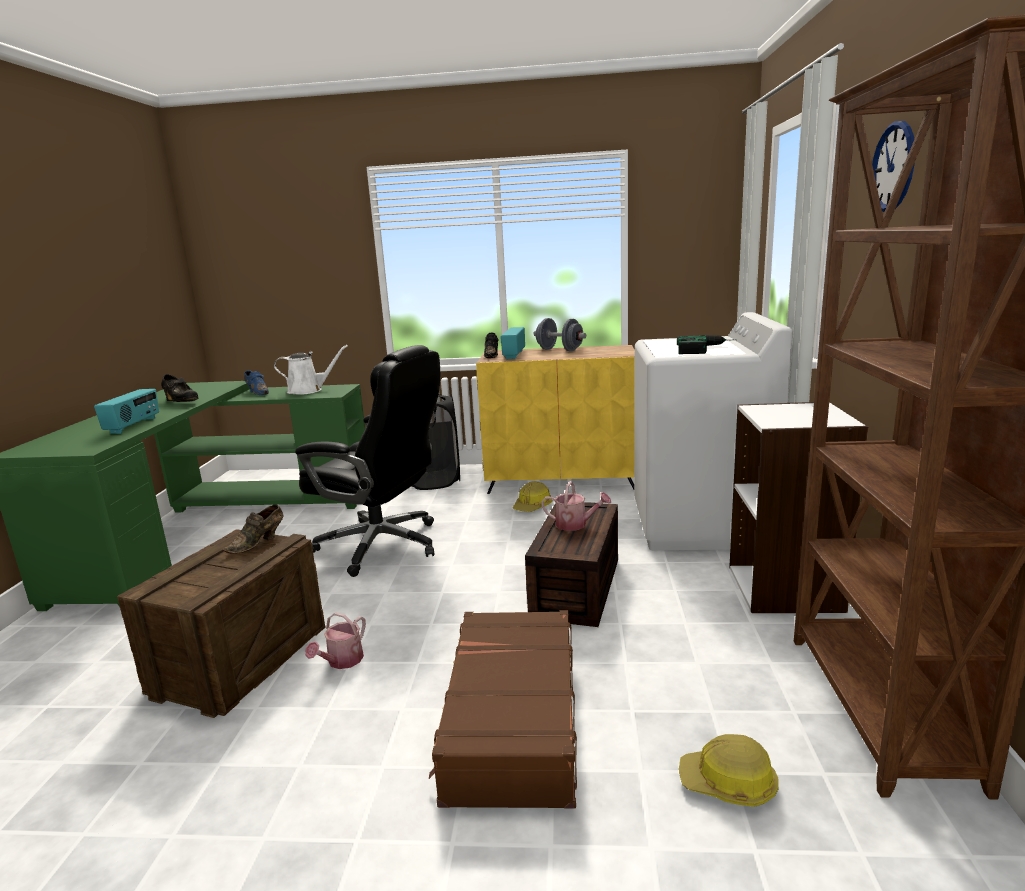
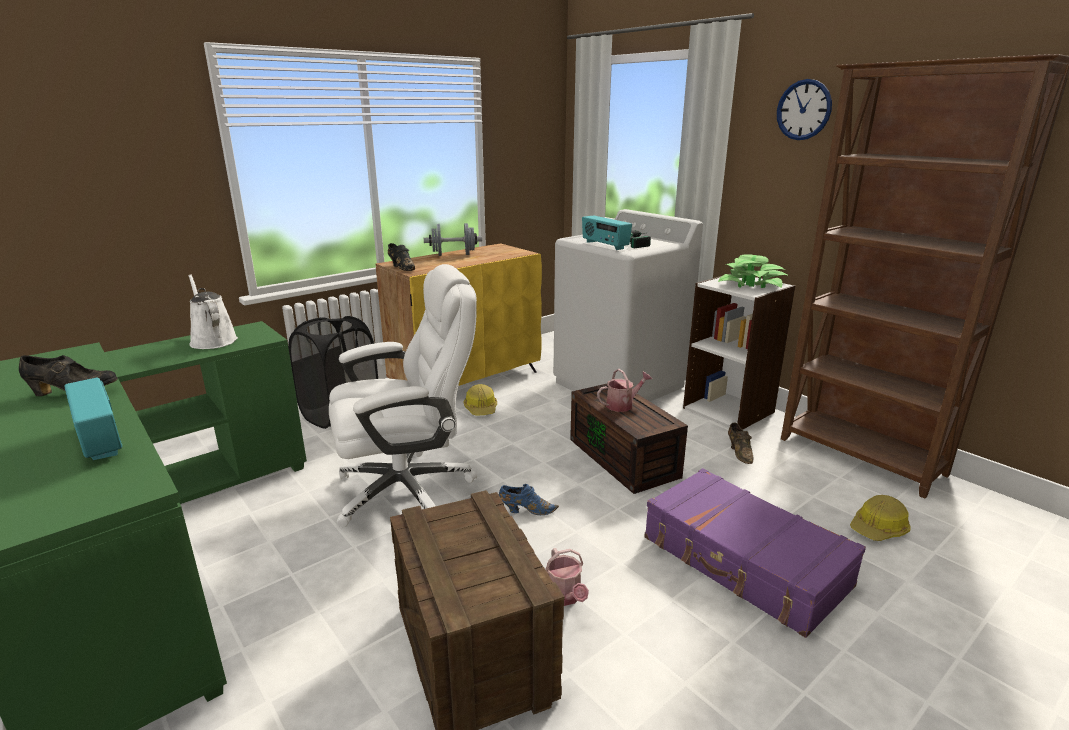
camera: 45 degrees left, 5 degrees up
brown shoe [222,504,283,554] -> brown shoe moved to [728,422,754,464]
blue shoe [244,371,269,395] -> blue shoe moved to [499,484,559,515]
white watering can [274,345,348,395] -> white watering can turned 75 degrees counterclockwise [188,274,238,349]
black office chair [295,345,440,577] -> white office chair [329,264,477,527]
brown suitcase [429,610,577,809] -> purple suitcase [644,468,866,638]
radio [500,327,525,359] -> radio moved to [582,215,632,250]
none -> potted plant [718,254,787,288]

